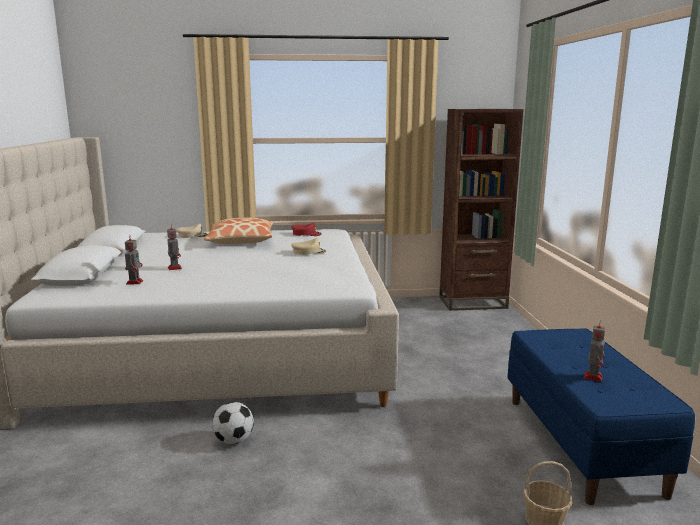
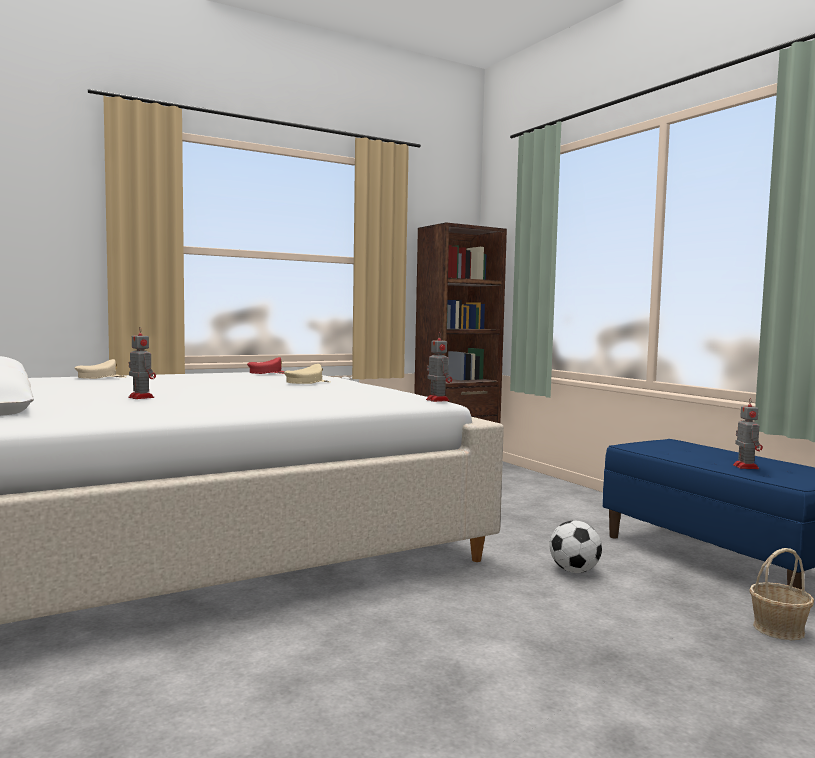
camera: 25 degrees left, 10 degrees down
toy robot [125,235,143,284] -> toy robot moved to [426,332,452,402]
pillow [204,217,273,244] -> none
football [212,402,254,444] -> football moved to [549,520,602,573]

